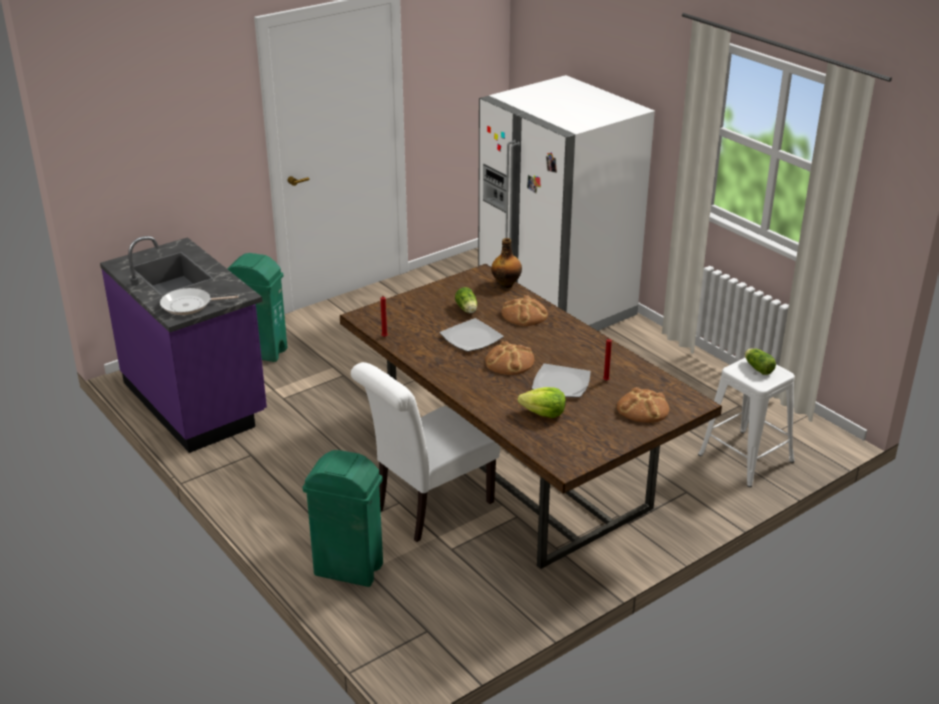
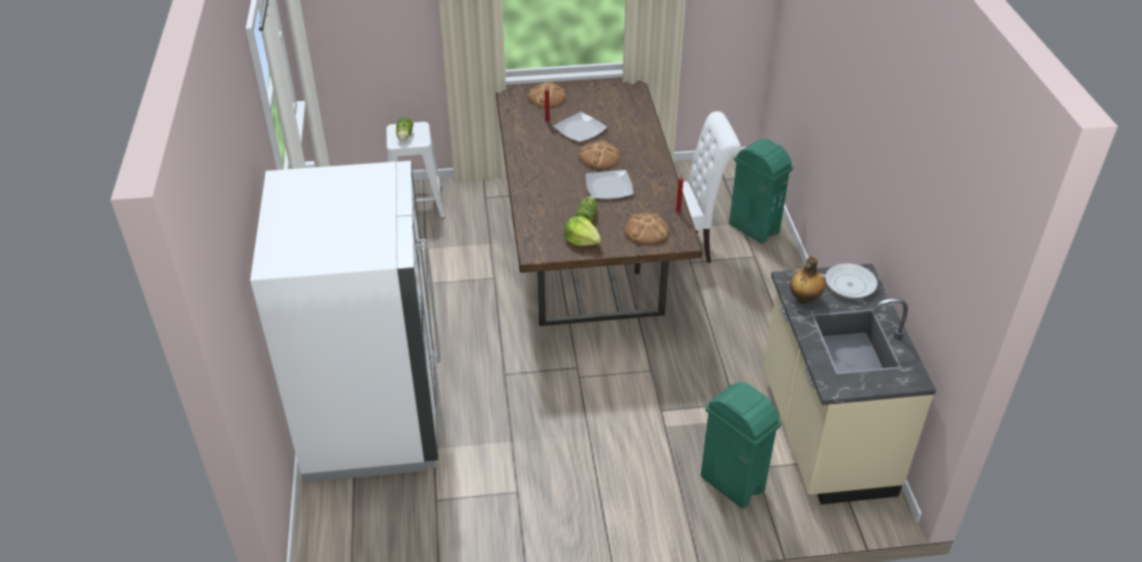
camera: 150 degrees left, 10 degrees up
purple counter [100,236,267,453] -> beige counter [763,264,936,504]
bottle [491,238,522,288] -> bottle moved to [790,256,825,304]
bread [501,295,548,326] -> bread moved to [625,213,669,244]
lettuce [518,387,566,418] -> lettuce moved to [564,216,601,246]

